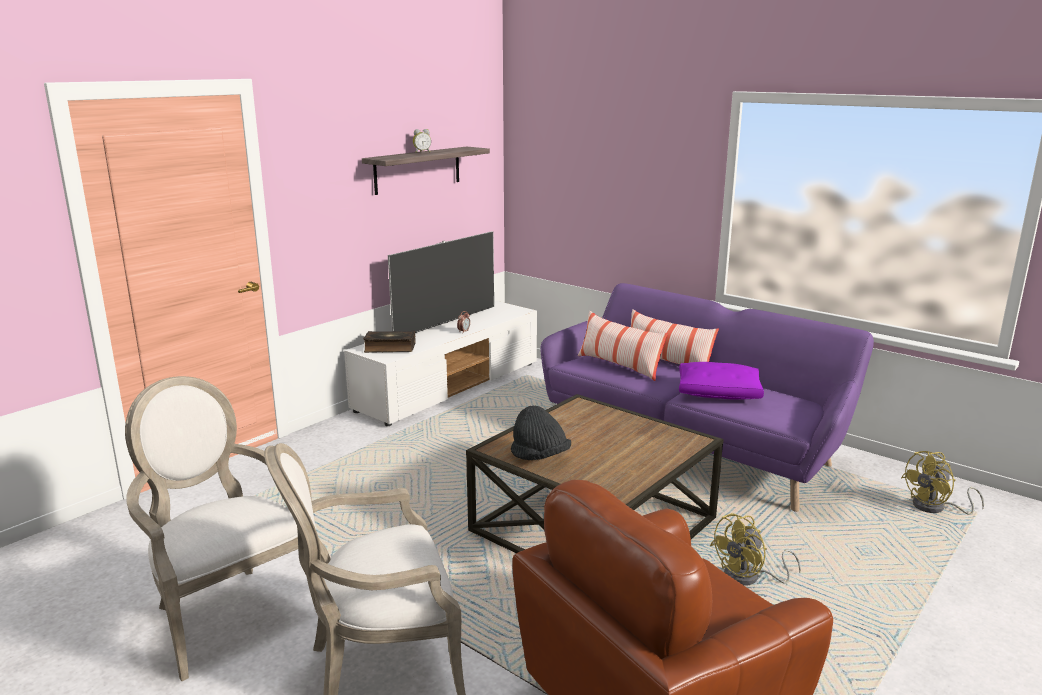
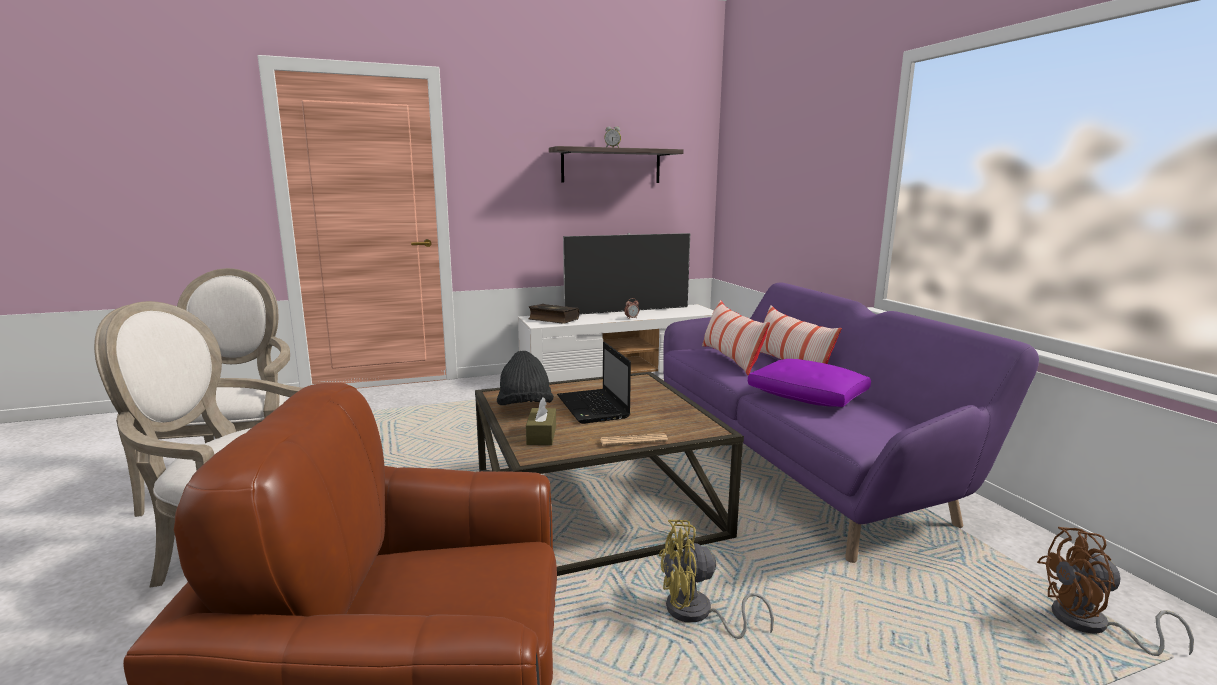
camera: 30 degrees right, 5 degrees down
yellow fan [901,451,984,515] -> brown fan [1037,527,1194,656]
none -> brown tissue box [526,397,556,445]
none -> laptop [557,342,631,424]
none -> newspaper [600,433,668,446]

